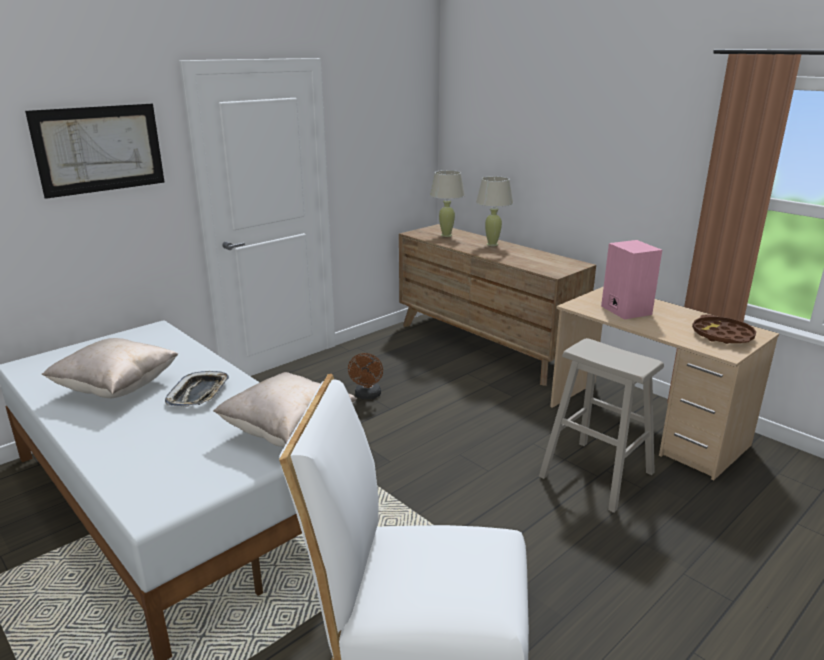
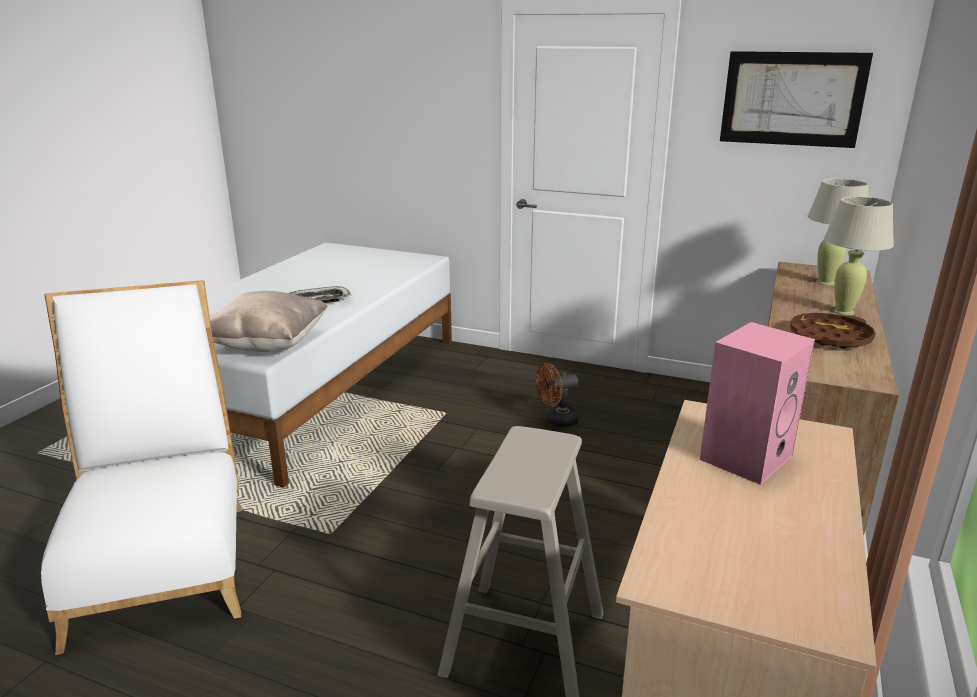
camera: 65 degrees right, 0 degrees up
picture [25,104,165,199] -> picture moved to [720,51,873,148]
beige pillow [42,338,178,398] -> none
brown tray [692,314,756,344] -> brown tray moved to [790,313,876,349]

